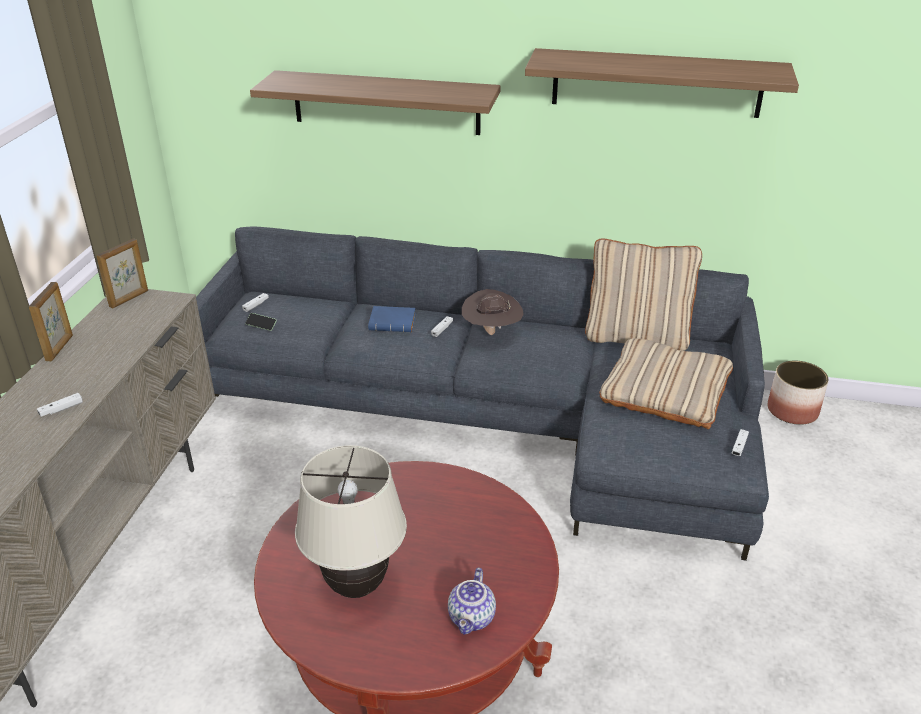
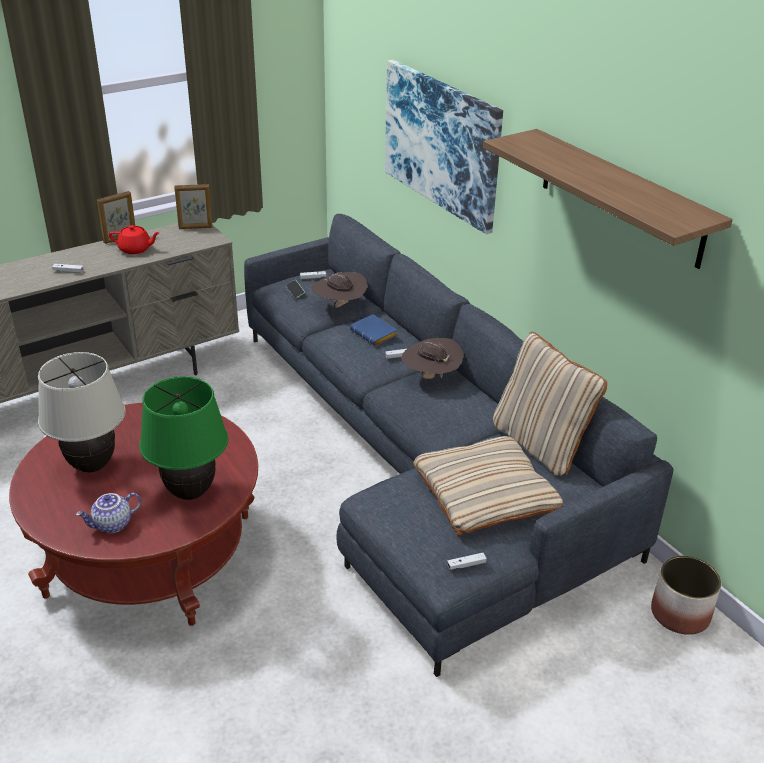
camera: 45 degrees right, 0 degrees up
shelf [250,70,501,135] -> picture [385,60,503,234]
none -> red teapot [109,225,160,254]
none -> green table lamp [139,376,228,500]
none -> brown hat [311,272,368,308]

